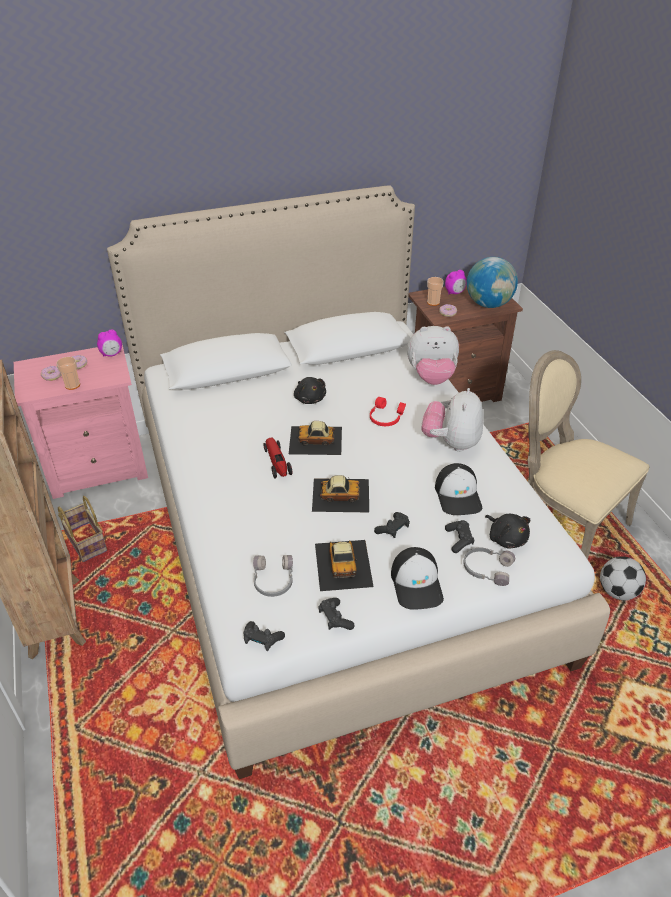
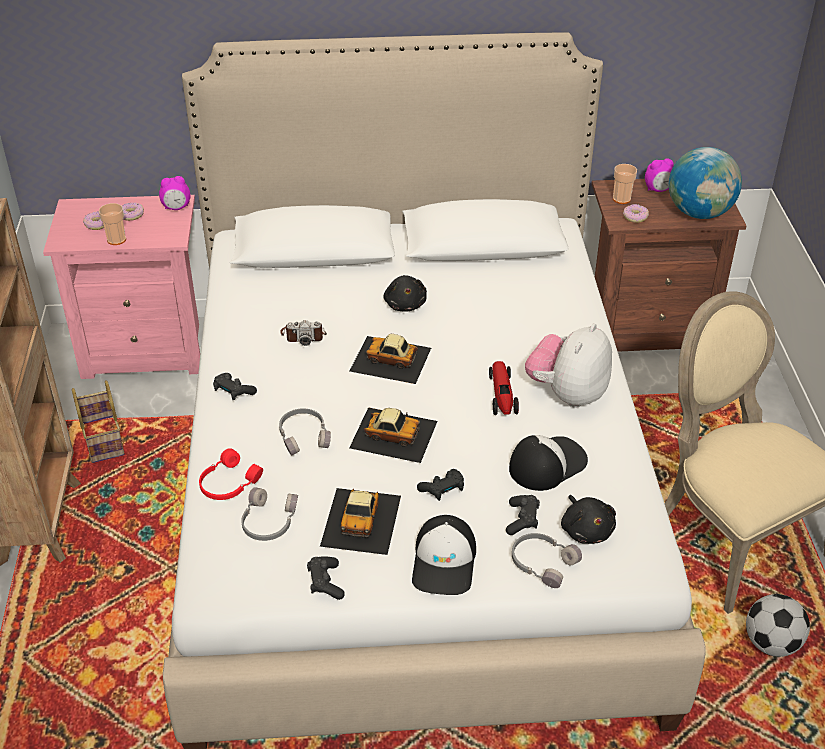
camera: 15 degrees right, 0 degrees up
black game controller [243,621,285,651] -> black game controller moved to [213,373,257,401]
toy car [263,438,293,479] -> toy car moved to [489,361,519,415]
red headphones [370,397,406,426] -> red headphones moved to [199,448,263,500]
plush toy [407,326,459,385] -> none
cap [435,463,482,515] -> cap turned 135 degrees counterclockwise [509,435,588,491]
none -> grey headphones [279,408,331,456]
none -> camera [280,320,327,346]

